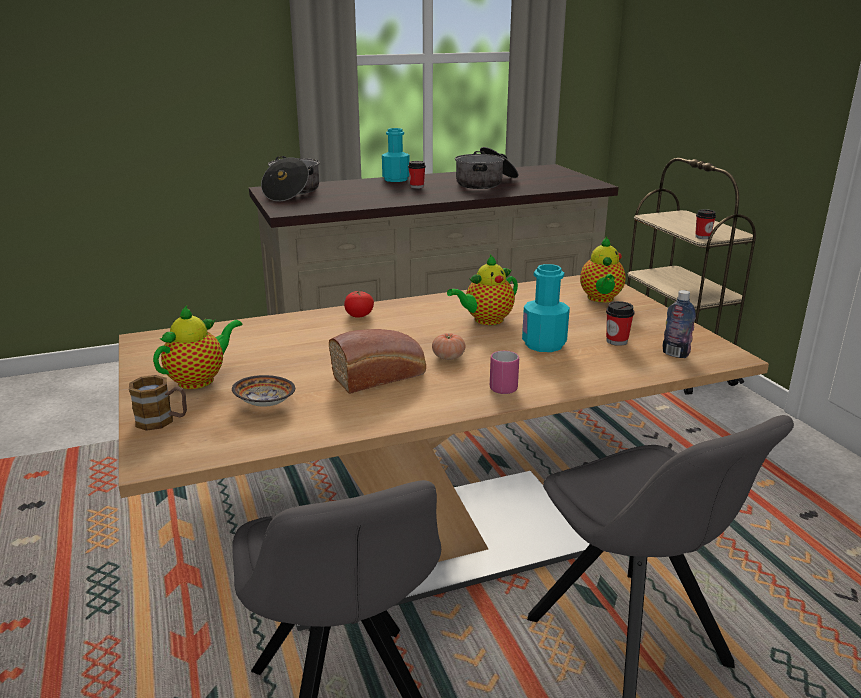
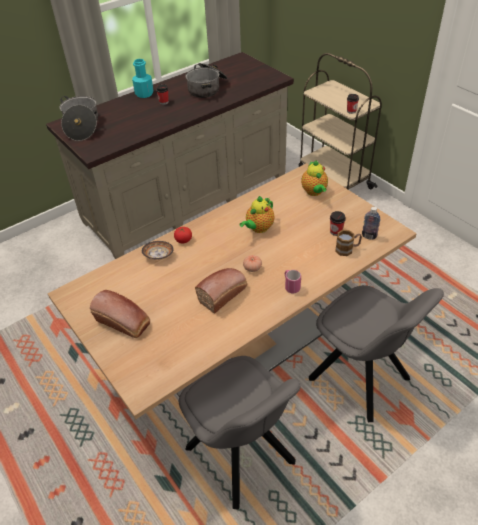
camera: 15 degrees left, 20 degrees up
mug [129,375,187,431] -> mug moved to [335,230,362,256]
teapot [153,305,242,389] -> bread [90,290,150,338]
bowl [232,375,295,407] -> bowl moved to [142,241,174,260]
turquoise bottle [522,264,570,352] -> none

